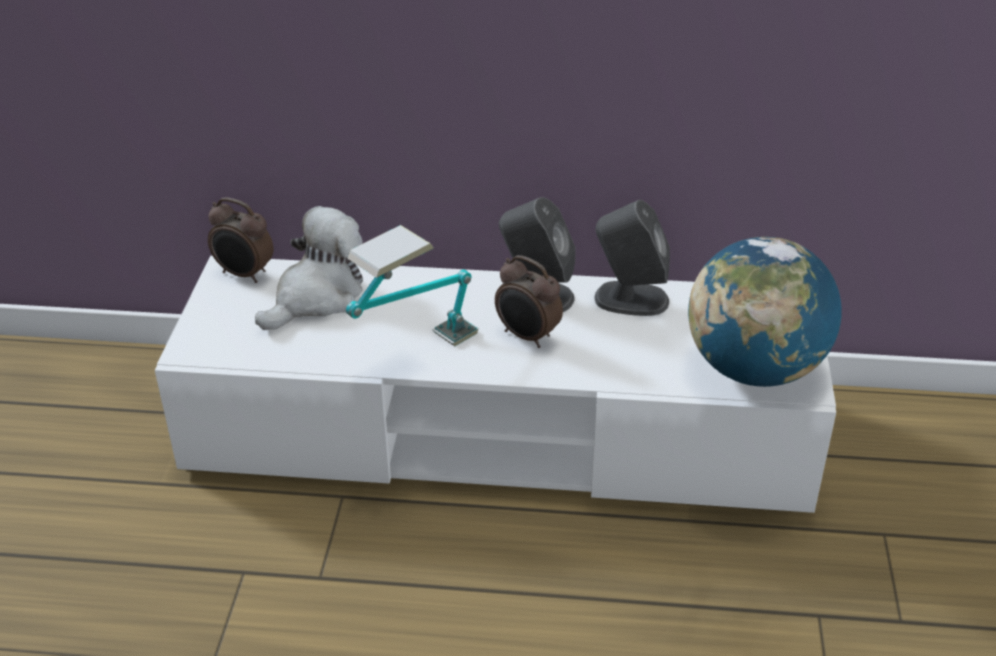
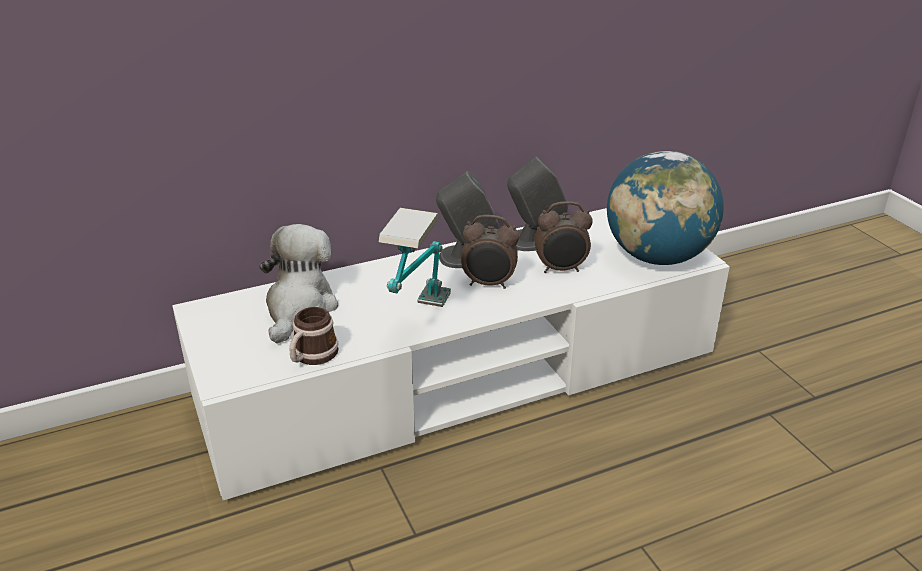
camera: 30 degrees left, 5 degrees down
alarm clock [208,198,273,283] -> alarm clock moved to [535,201,593,273]
none -> mug [289,307,339,365]

